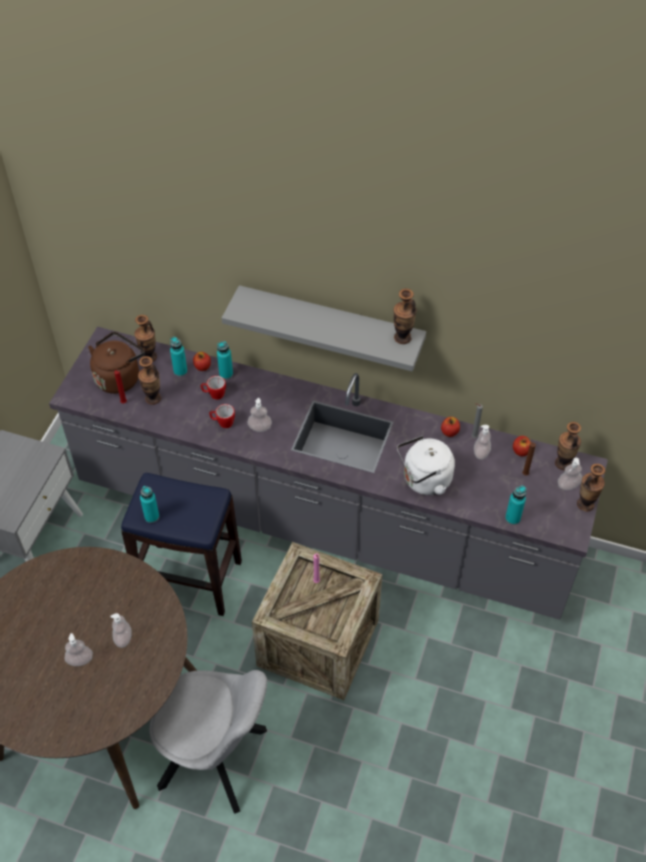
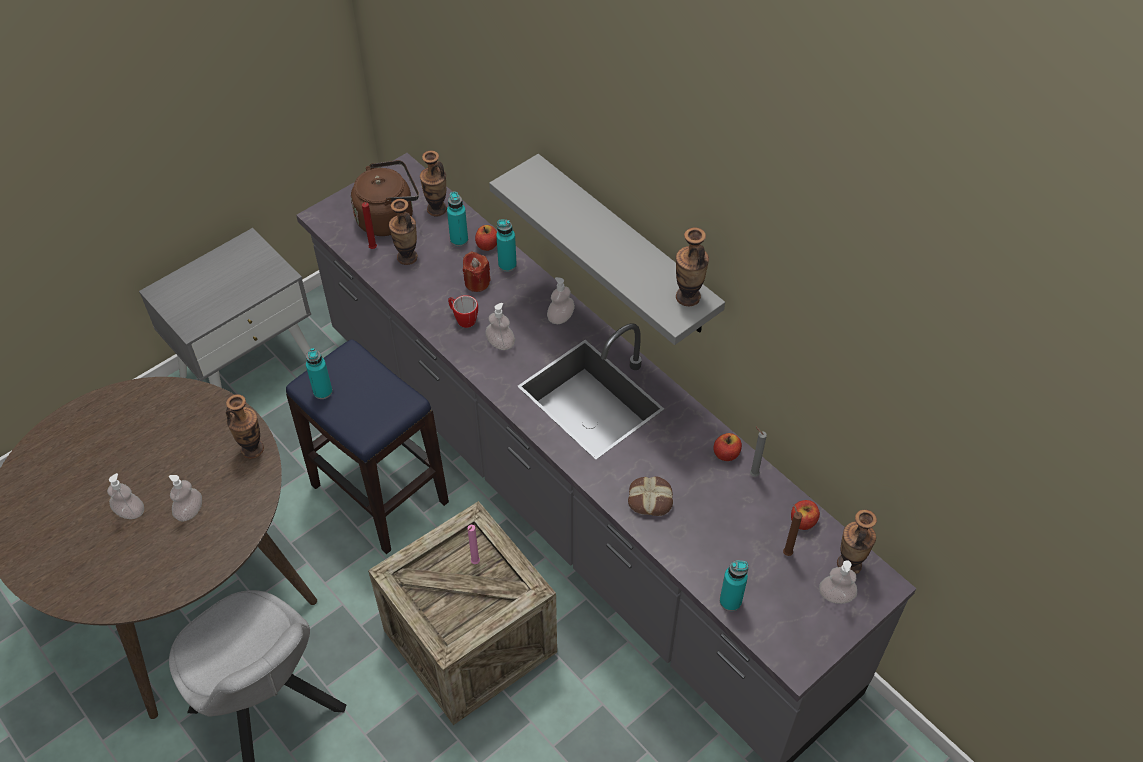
camera: 30 degrees right, 0 degrees up
mug [200,376,226,400] -> red candle [463,251,491,292]
white kettle [397,436,455,495] -> bread [628,476,673,516]
soap dispenser [474,425,491,459] -> soap dispenser moved to [547,277,575,324]
vase [577,464,606,512] -> vase moved to [226,394,264,459]

